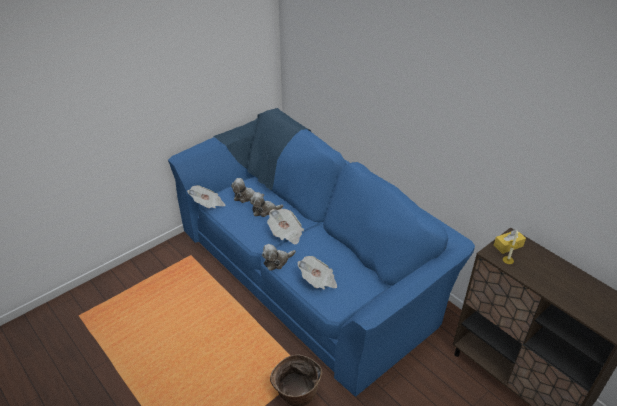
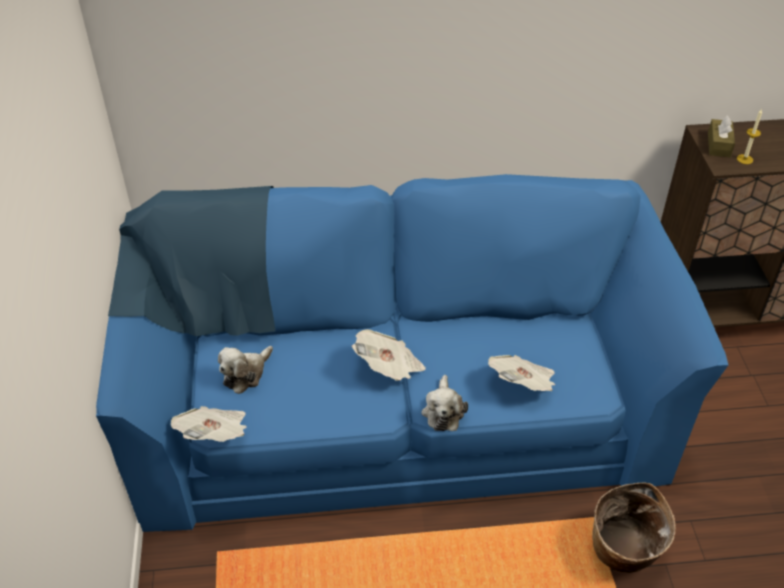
camera: 55 degrees left, 5 degrees up
plush toy [249,192,283,217] -> none
yellow tissue box [494,230,526,254] -> brown tissue box [708,116,735,157]

